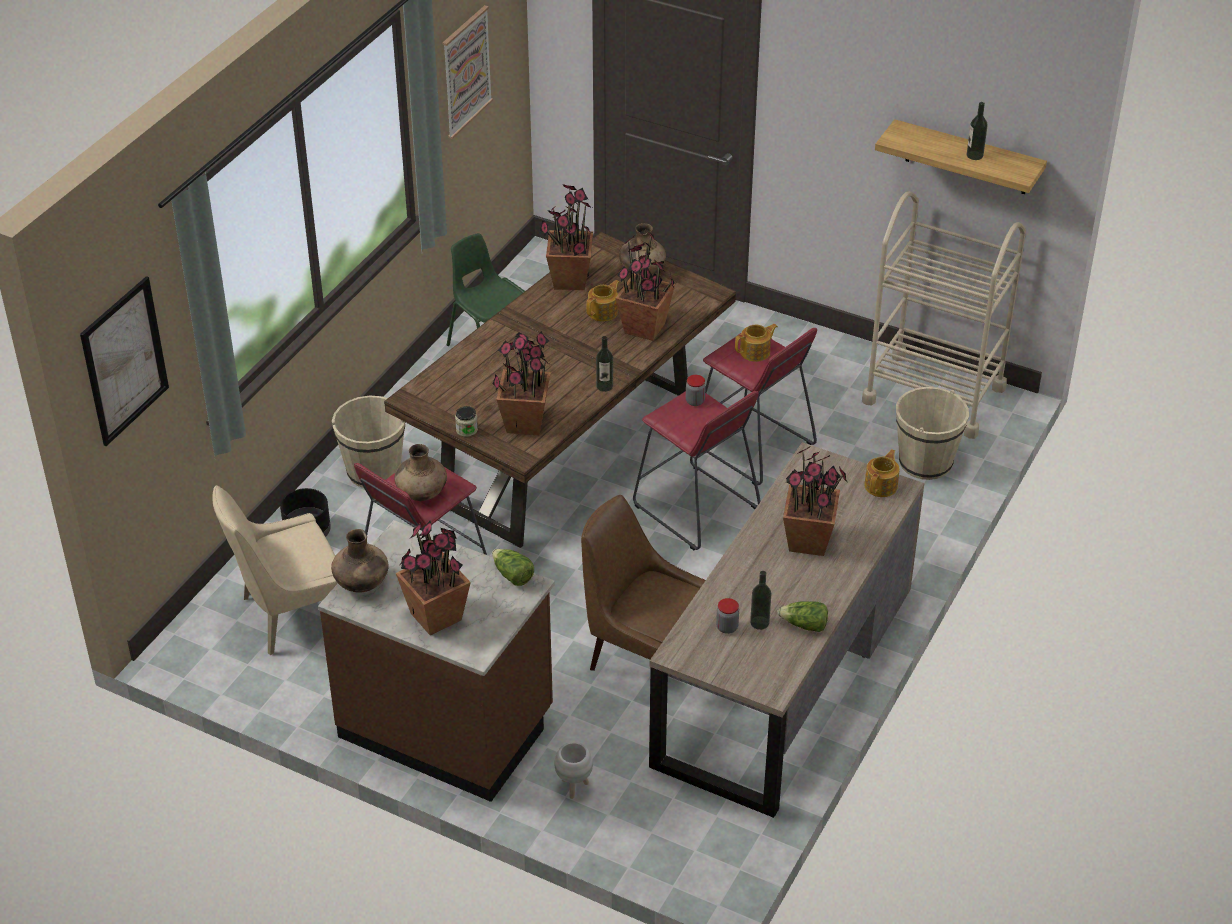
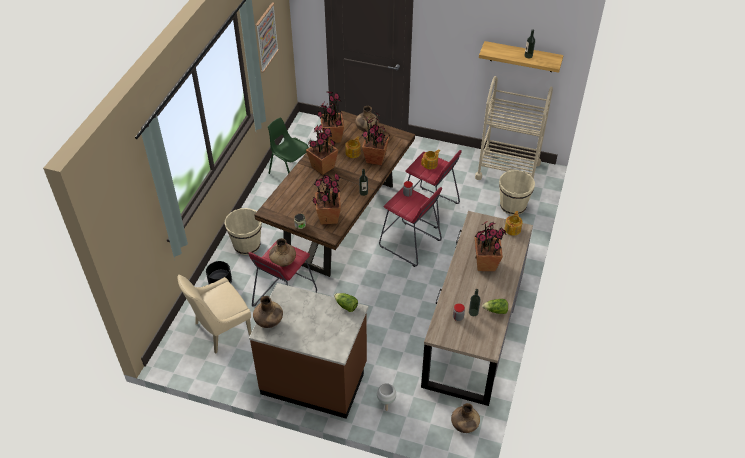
camera: 10 degrees left, 5 degrees up
picture [80,276,169,446] -> none
potted plant [396,521,471,635] -> potted plant moved to [306,124,338,175]
brown chair [581,495,706,671] -> none
none -> brown vase [451,403,480,433]

